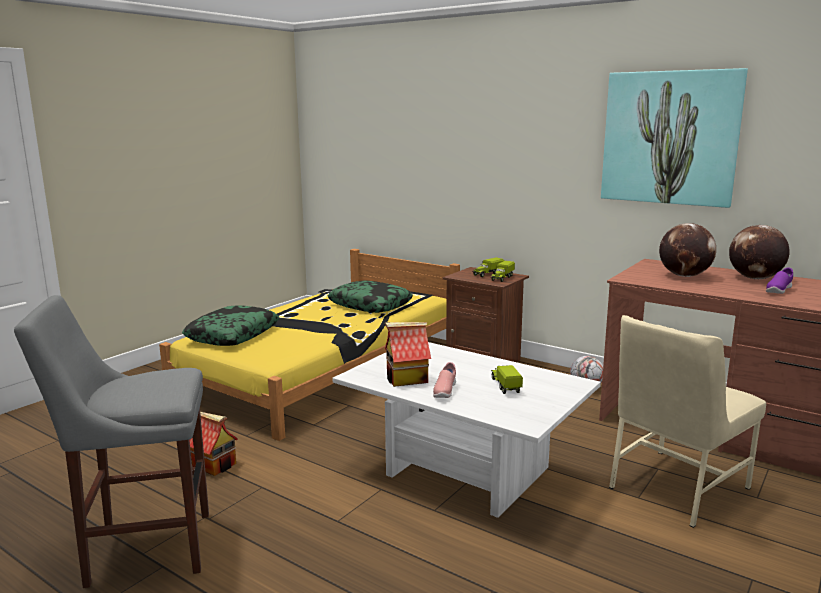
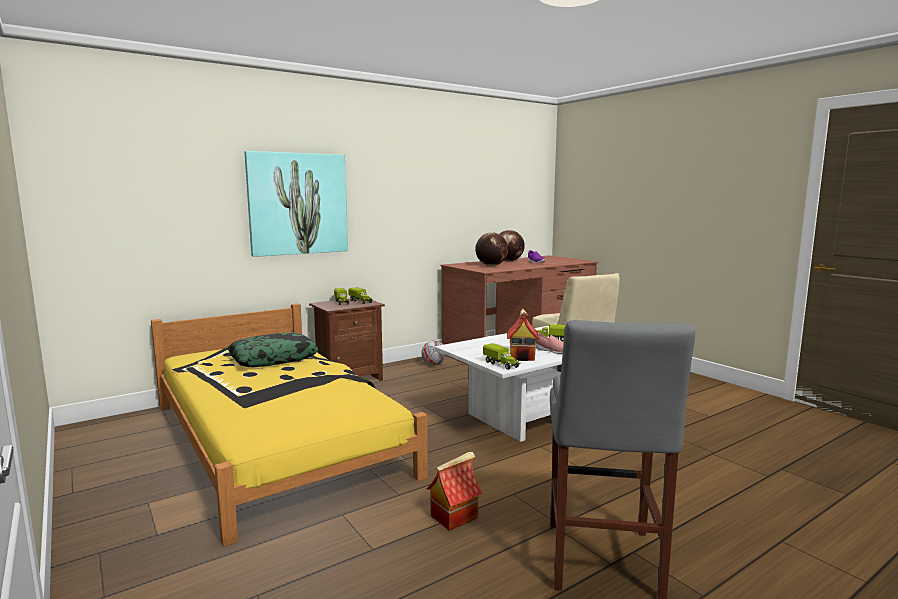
camera: 70 degrees left, 5 degrees down
pillow [182,306,279,346] -> none
picture [601,68,748,208] -> picture moved to [245,151,348,257]
none -> toy truck [483,343,521,370]

